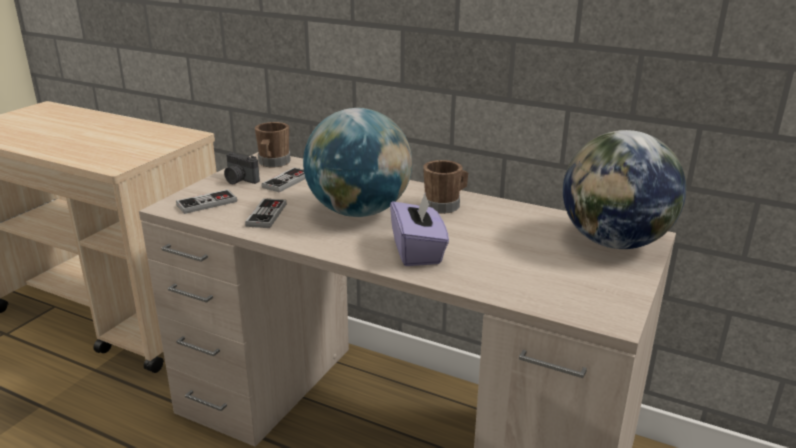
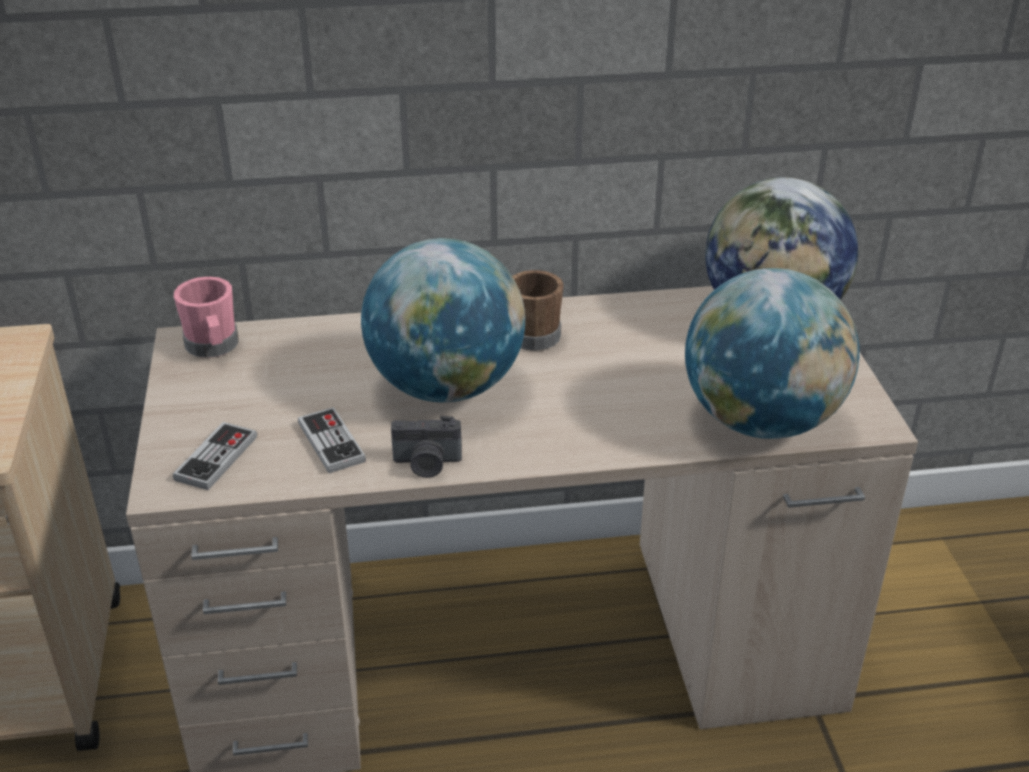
camera: 35 degrees left, 10 degrees up
camera [224,152,260,184] -> camera moved to [391,416,462,478]
brown mug [255,122,291,167] -> pink mug [174,276,239,358]
game controller [261,167,306,193] -> none
purple tissue box [390,191,449,266] -> none
none -> globe [685,268,859,439]

